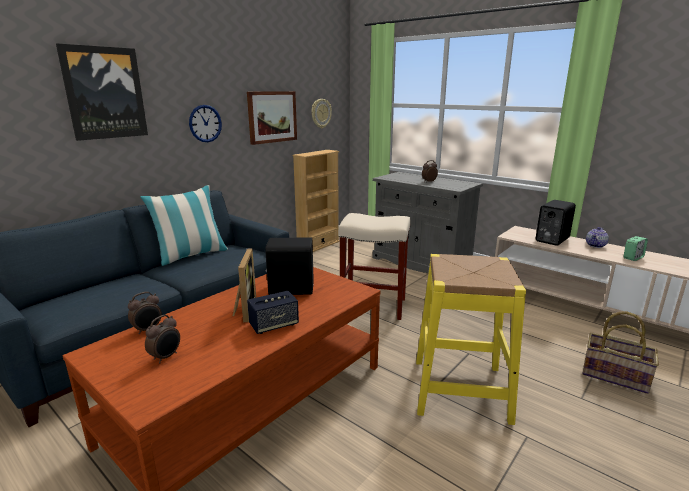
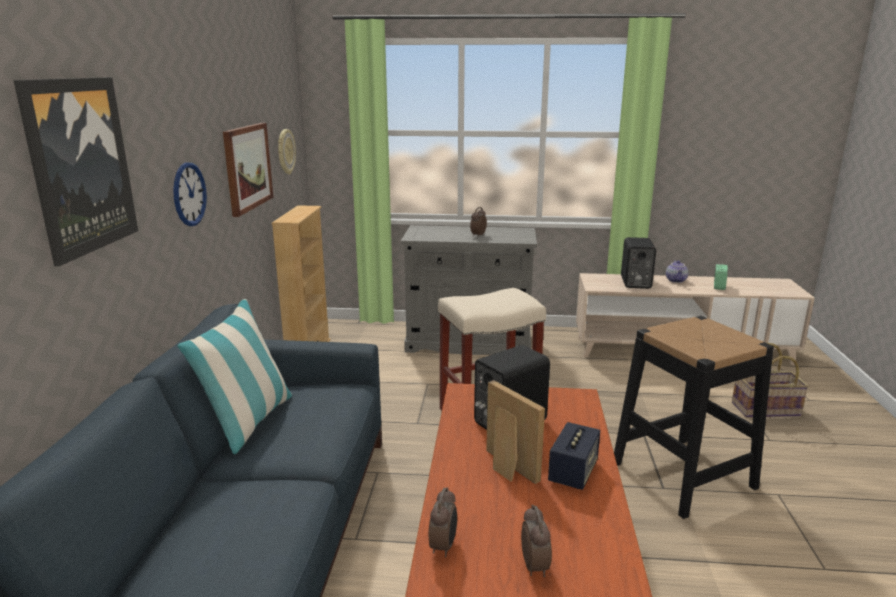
camera: 35 degrees left, 0 degrees up
yellow stool [416,254,526,425] -> black stool [614,316,774,519]

